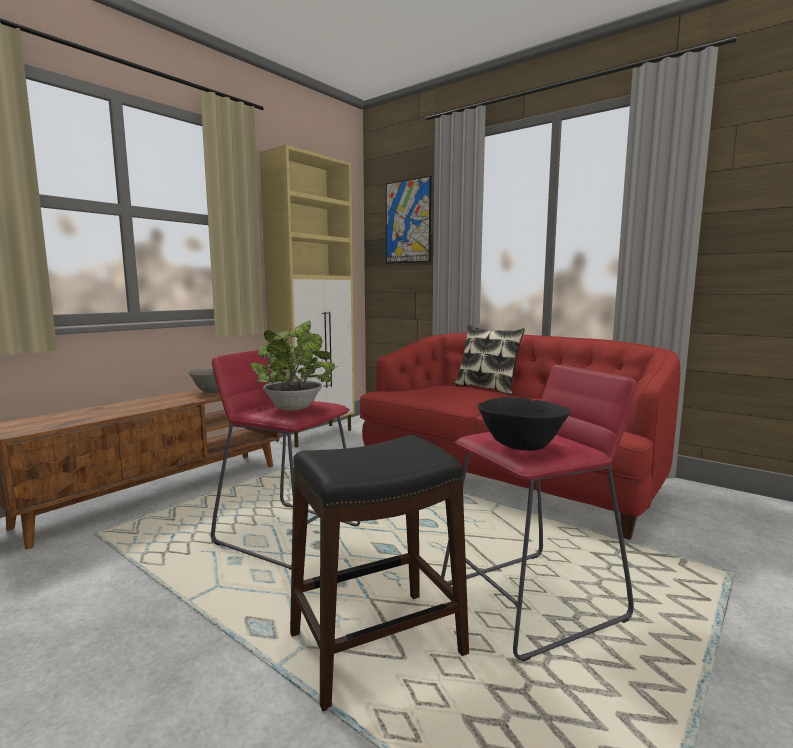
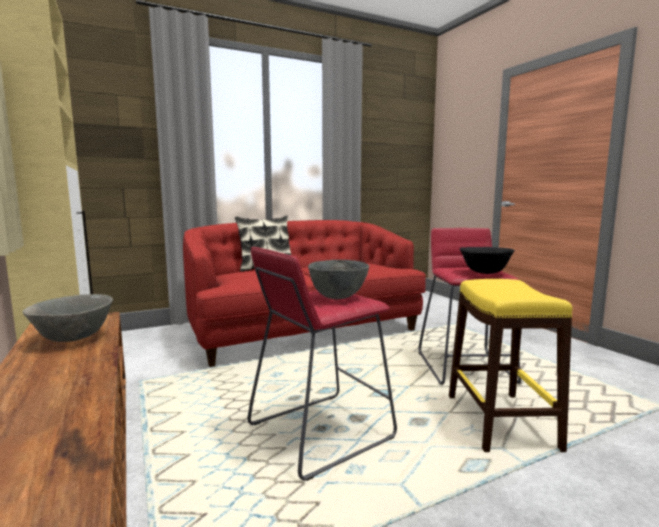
camera: 65 degrees left, 0 degrees up
potted plant [250,320,337,411] -> grey bowl [308,260,369,299]
black stool [290,435,469,712] -> yellow stool [449,279,573,452]
picture [386,176,432,264] -> none

